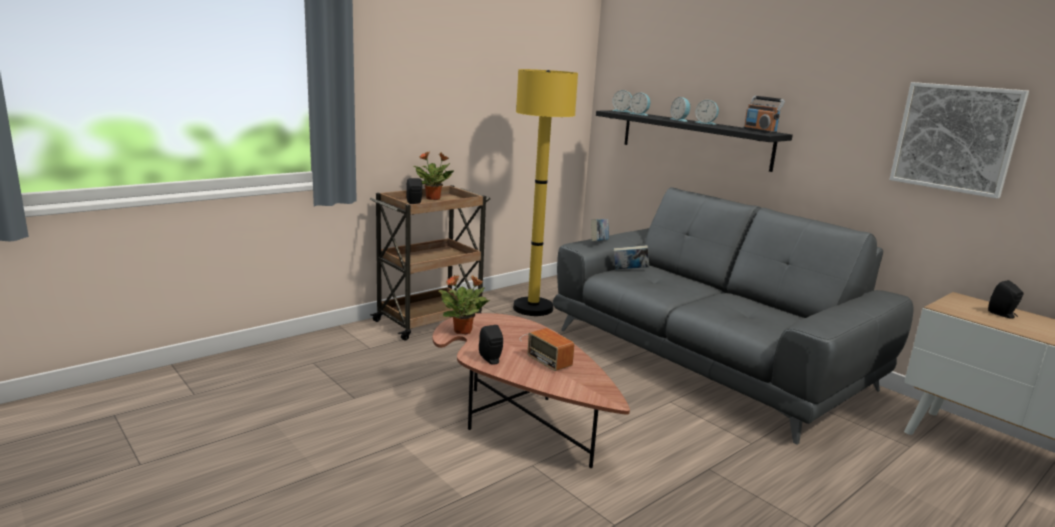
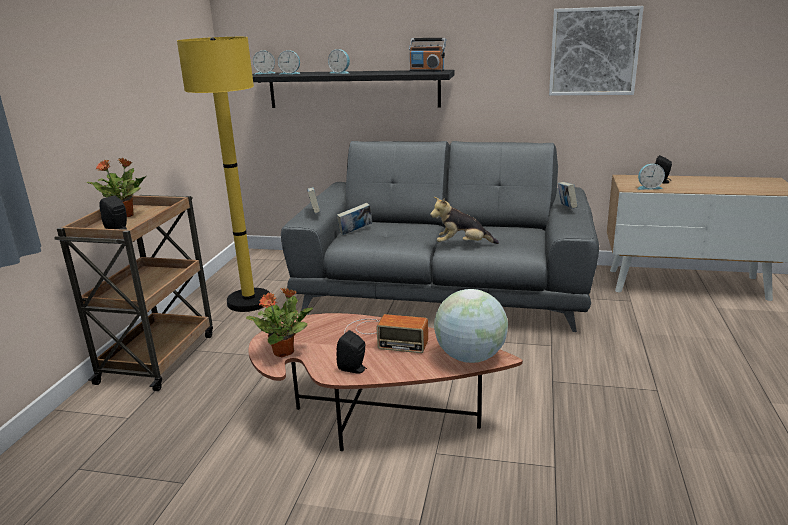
camera: 35 degrees left, 5 degrees up
alarm clock [695,100,719,125] -> alarm clock moved to [638,164,665,190]
none -> plush toy [430,197,499,244]
none -> globe [434,289,508,363]
none -> book [558,182,578,209]

